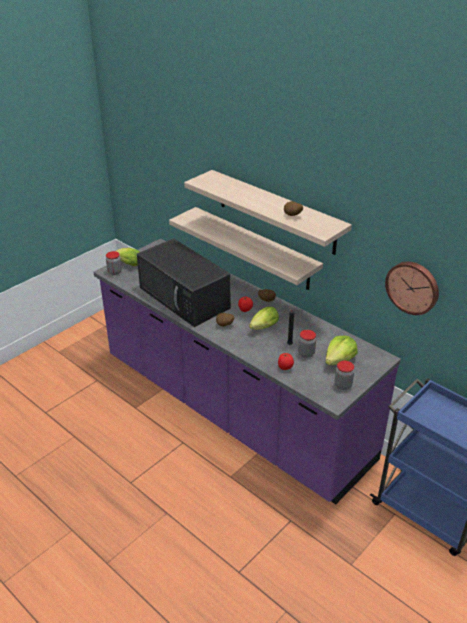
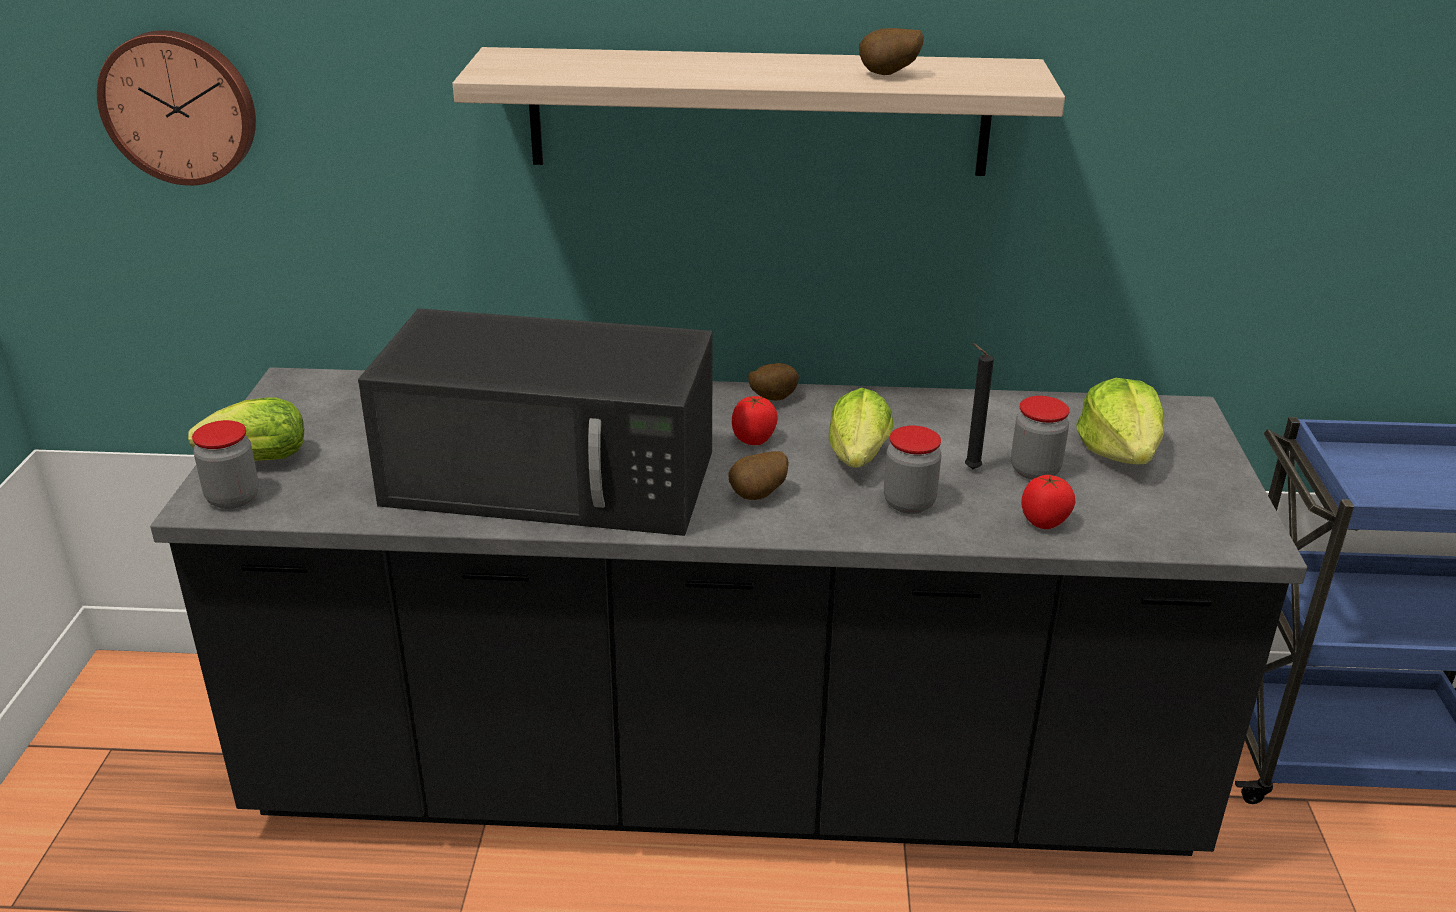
camera: 40 degrees left, 5 degrees down
purple counter [93,239,401,504] -> black counter [150,367,1307,856]
shelf [169,207,323,290] -> none
jar [335,361,354,390] -> jar moved to [884,425,941,514]
wall clock [385,262,439,315] -> wall clock moved to [97,30,256,186]

